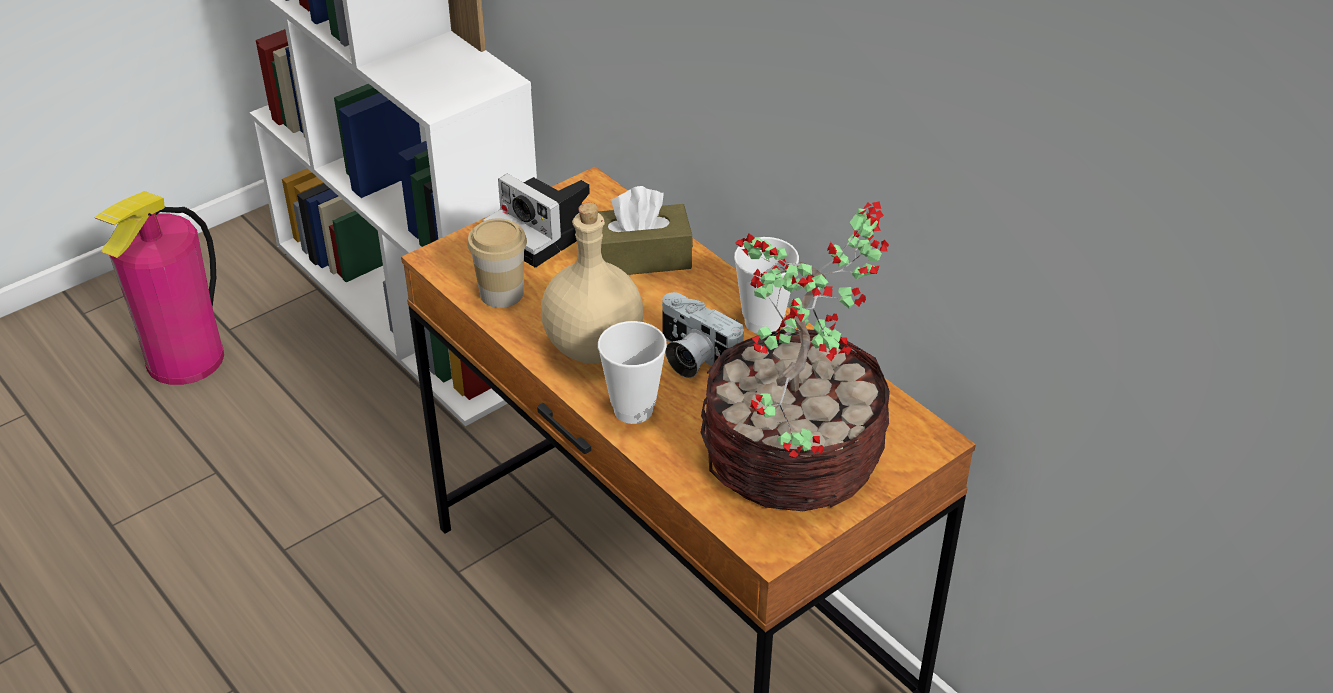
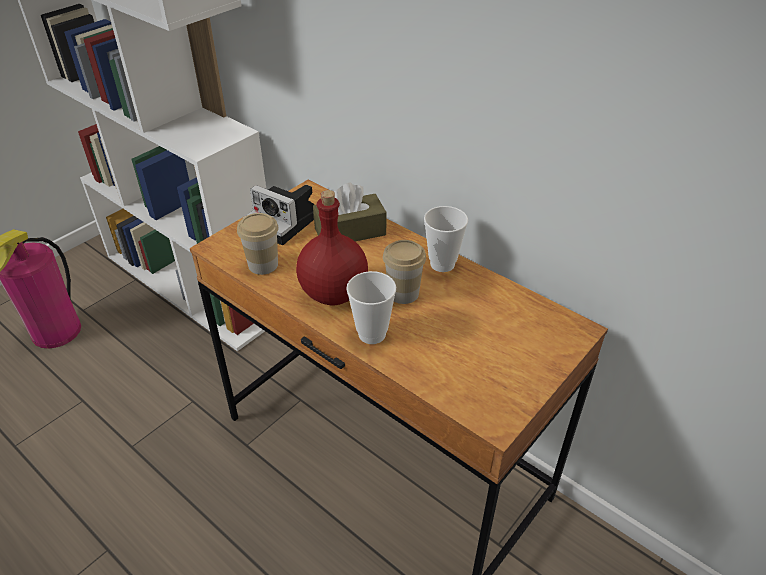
camera: 10 degrees left, 0 degrees up
beige bottle [541,203,643,364] -> red bottle [296,190,368,305]
camera [662,292,744,378] -> cup [383,240,426,304]
potted plant [700,201,890,511] -> none

